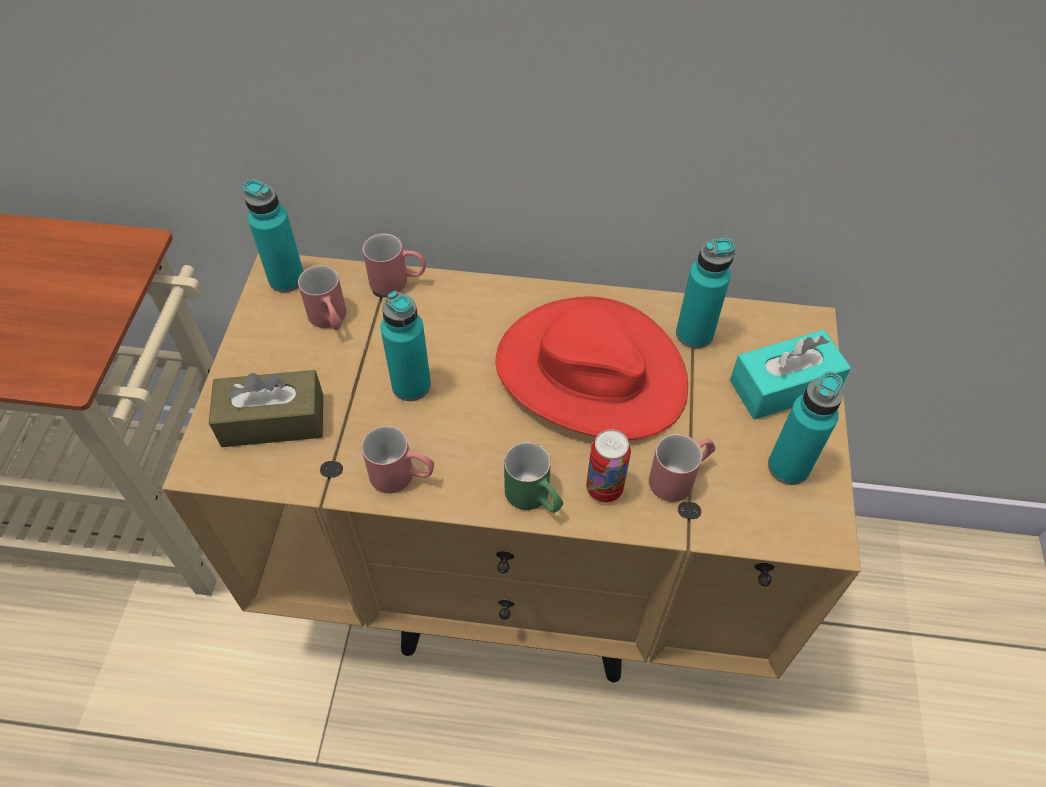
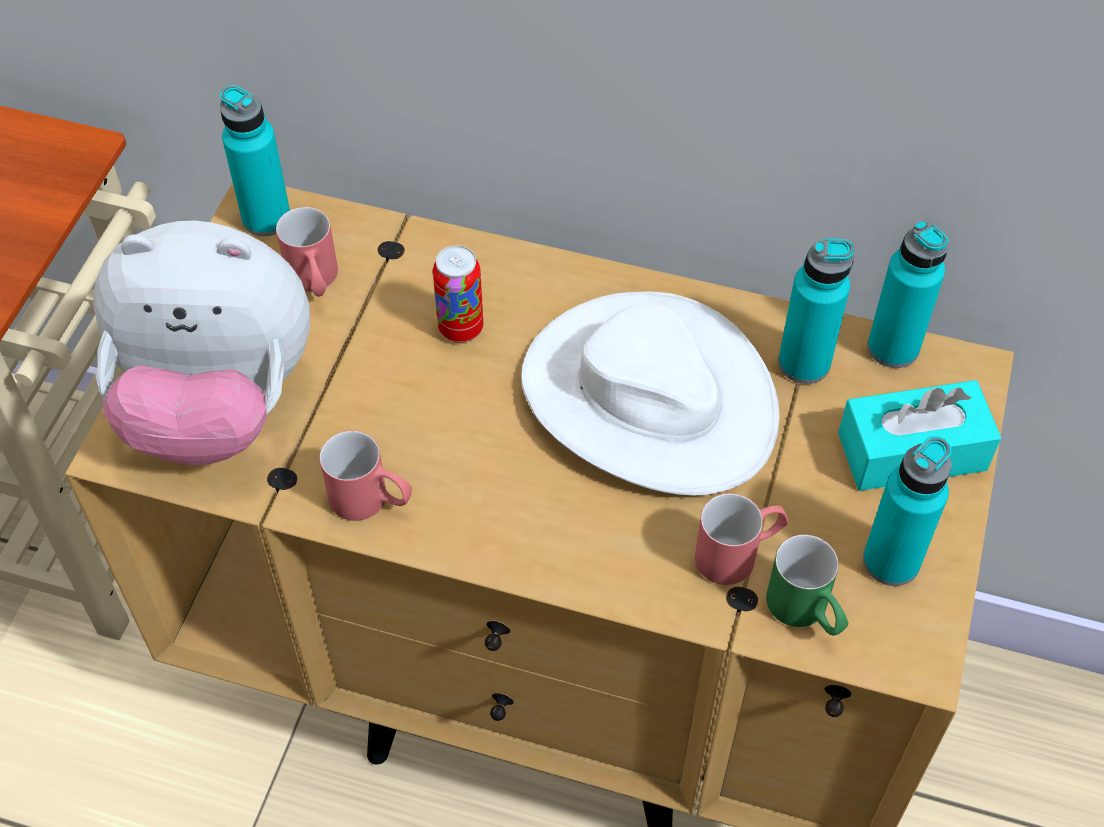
camera: 10 degrees right, 0 degrees up
brown tissue box [209,370,323,447] -> plush toy [93,221,310,465]
red mug [363,234,426,295] -> none
turquoise bottle [380,291,431,401] -> turquoise bottle moved to [867,221,948,368]
red hat [496,296,688,440] -> white hat [521,291,780,496]
green mug [504,442,563,513] -> green mug moved to [766,534,848,636]
can [586,429,631,503] -> can moved to [433,245,483,343]

